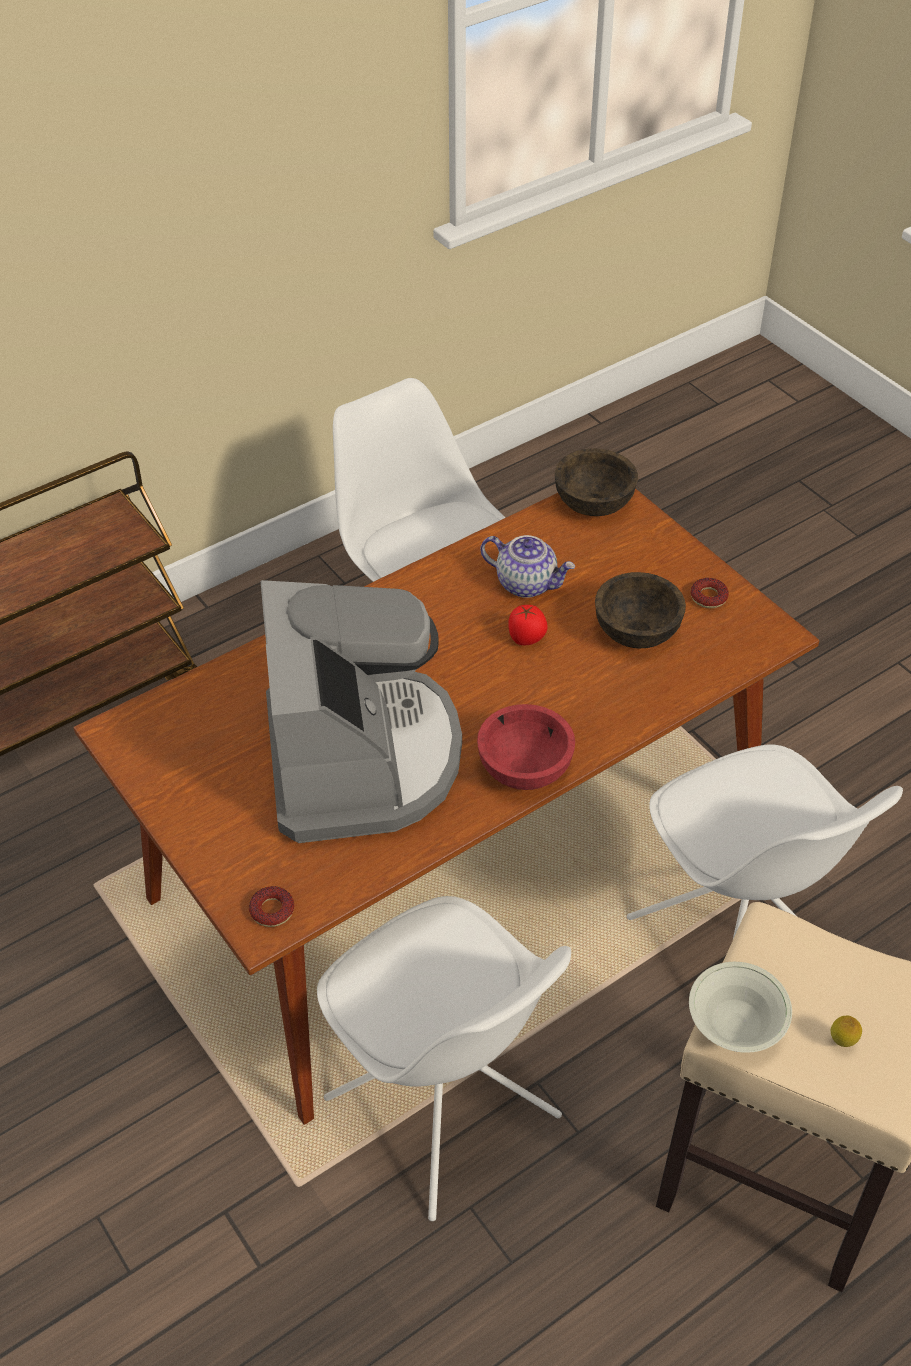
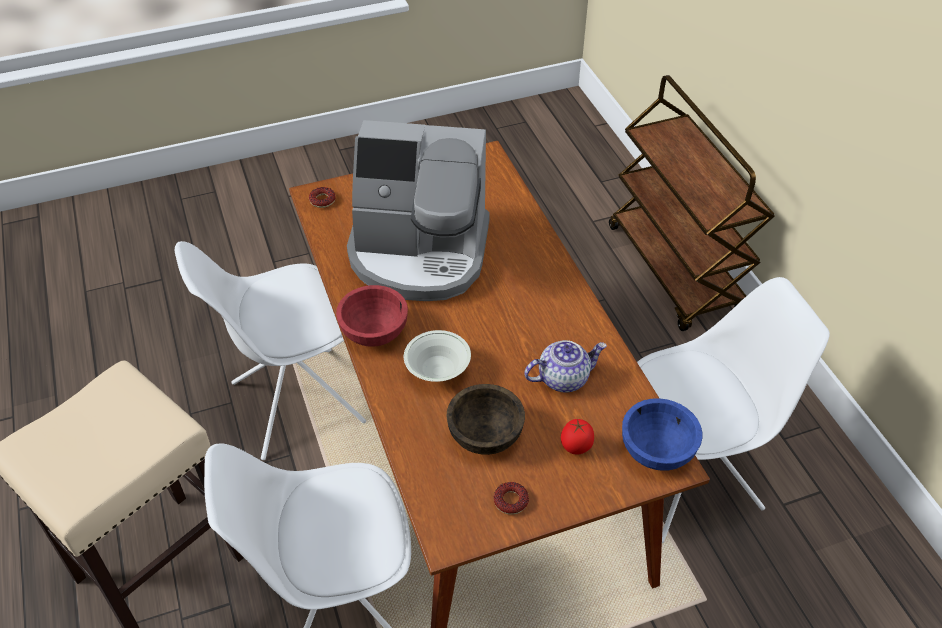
camera: 105 degrees right, 0 degrees up
teapot [480,535,575,598] -> teapot turned 150 degrees counterclockwise [524,340,607,392]
tomato [508,605,548,645] -> tomato moved to [561,419,594,455]
brown bowl [555,448,638,516] -> blue bowl [622,398,702,471]
white bowl [689,962,792,1053] -> white bowl moved to [404,330,471,382]
lemon [831,1016,862,1047] -> none

